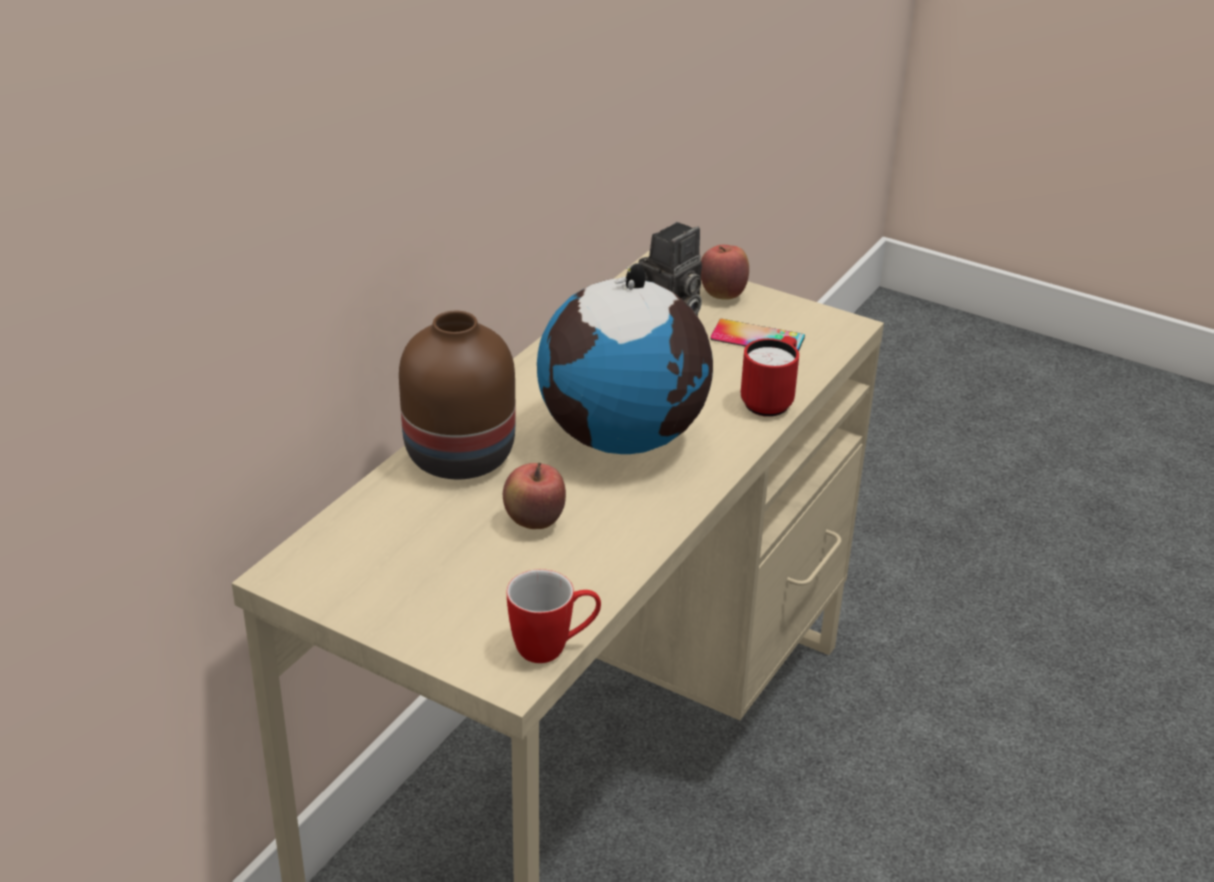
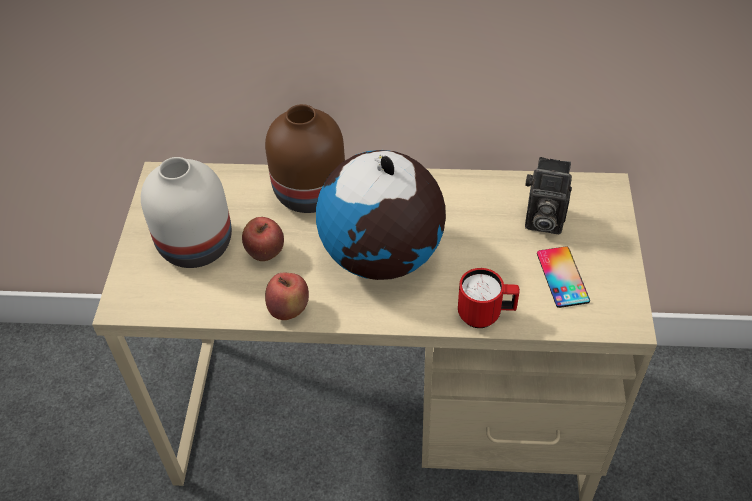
camera: 65 degrees right, 15 degrees up
mug [507,569,601,663] -> none
apple [701,245,749,300] -> apple moved to [265,272,309,320]
none -> white vase [141,157,232,268]

